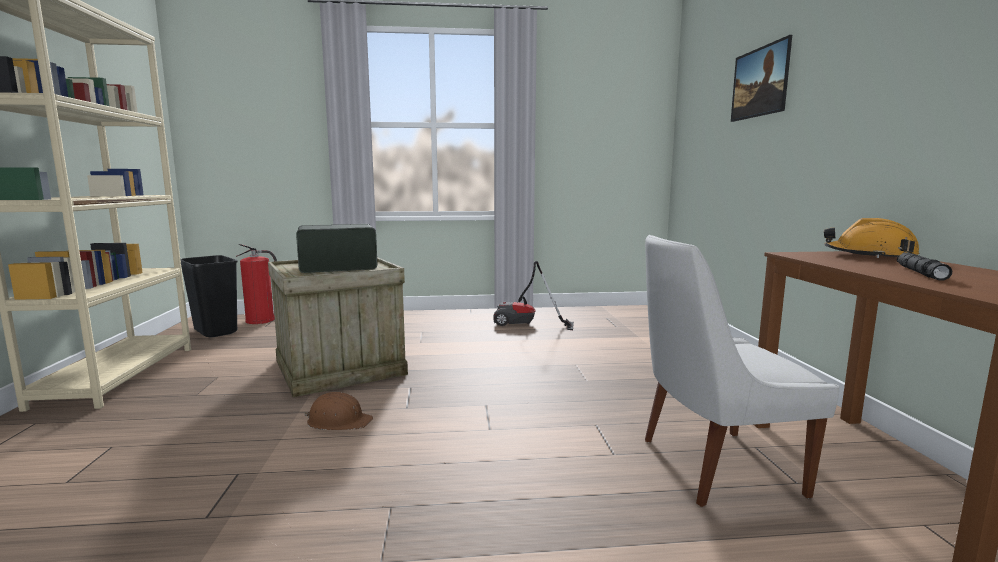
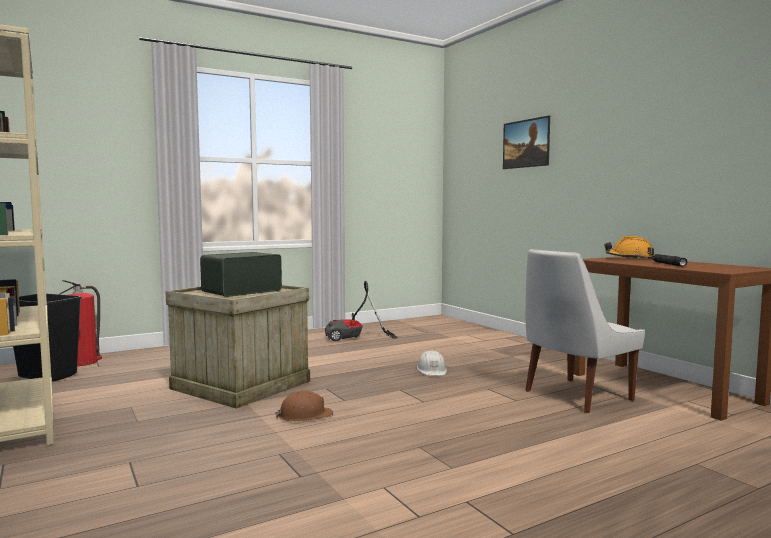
camera: 25 degrees left, 5 degrees down
none -> white hard hat [417,350,447,376]

